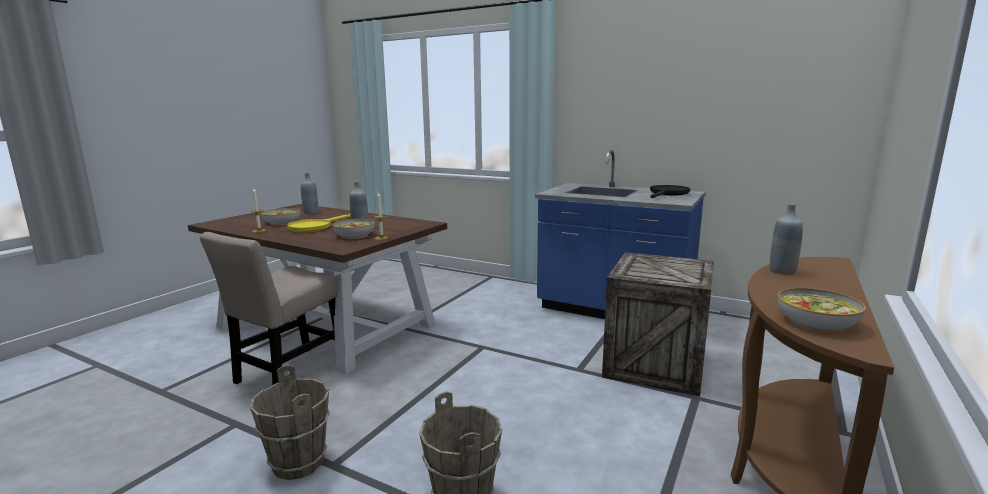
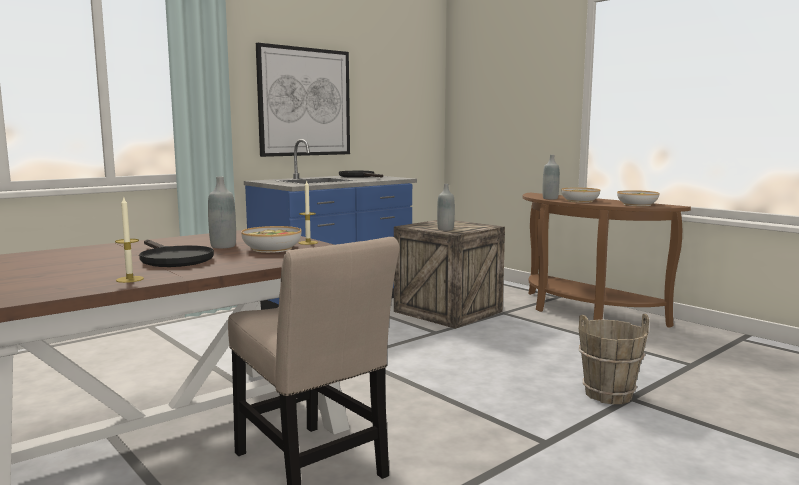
camera: 70 degrees left, 5 degrees down
brown bucket [250,365,330,480] -> none
bowl [261,208,300,225] -> bowl moved to [561,188,600,203]
yellow frying pan [287,214,351,232] -> black frying pan [139,240,214,267]
grey bottle [301,173,318,214] -> grey bottle moved to [437,184,455,231]
none -> picture [256,43,350,157]

